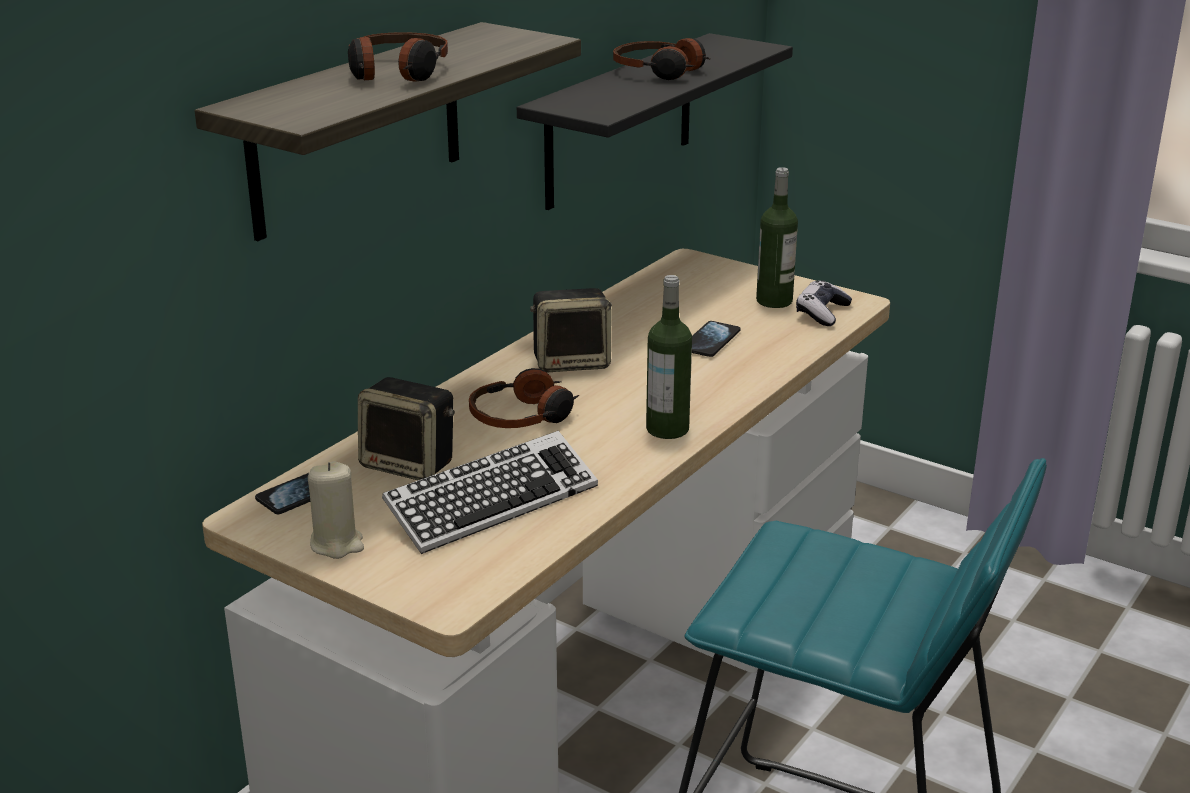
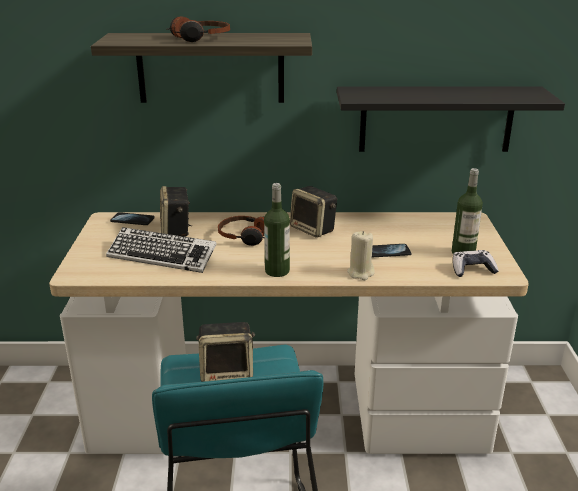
camera: 55 degrees right, 0 degrees up
beige candle [308,461,364,559] -> beige candle moved to [347,231,375,280]
headphones [613,38,710,80] -> none
none -> speaker [196,322,255,382]

